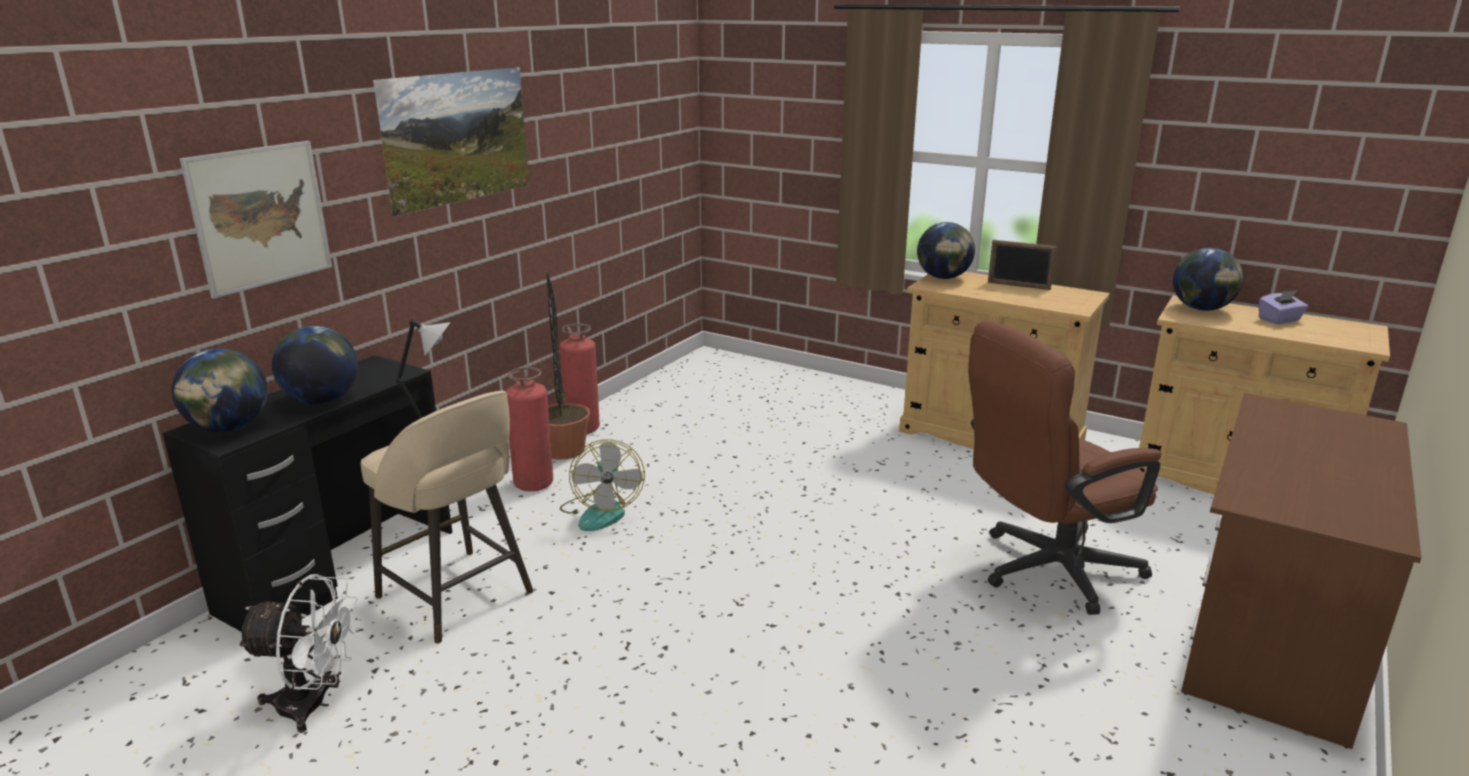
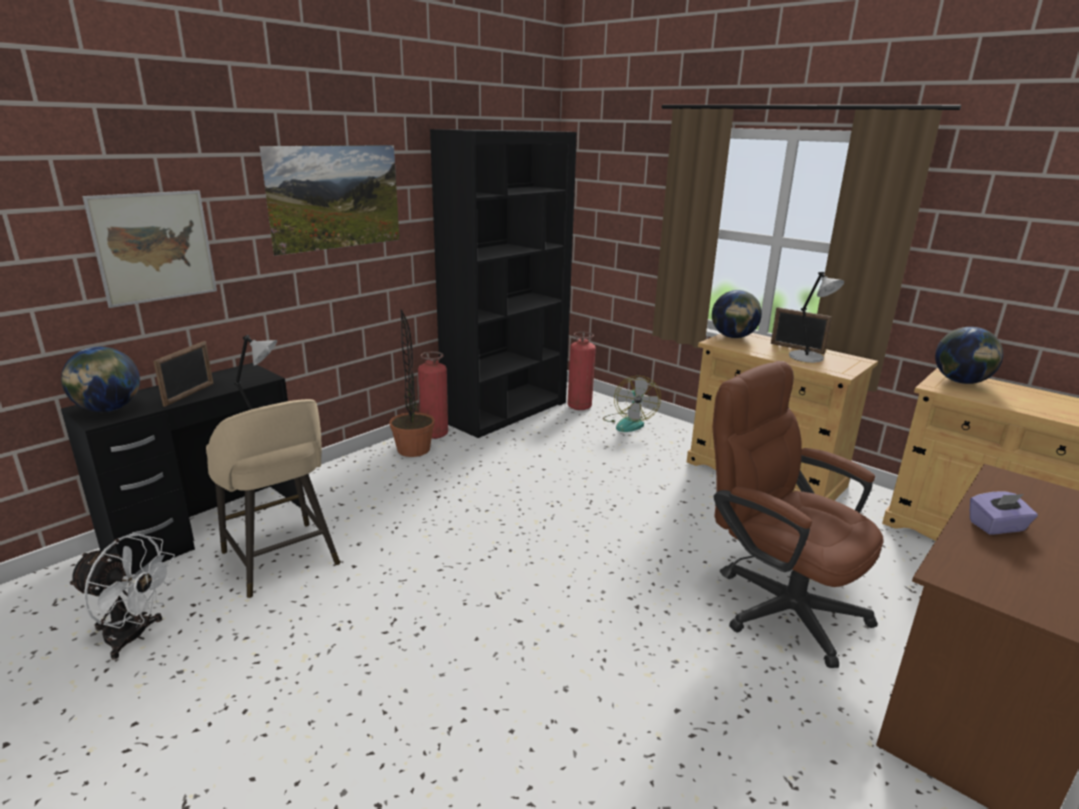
camera: 10 degrees right, 0 degrees up
globe [272,326,358,404] -> picture frame [153,341,213,407]
fire extinguisher [506,367,553,491] -> fire extinguisher moved to [567,331,596,410]
fan [560,439,645,531] -> fan moved to [603,376,661,432]
brown office chair [968,320,1161,615] -> brown office chair turned 60 degrees clockwise [713,361,884,668]
purple tissue box [1259,290,1308,324] -> purple tissue box moved to [970,491,1038,534]
none -> black bookcase [430,129,577,438]
none -> grey table lamp [789,272,844,363]

